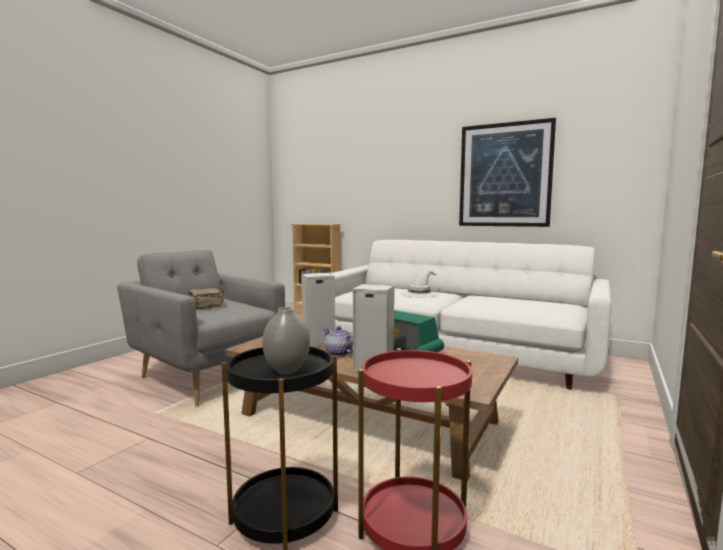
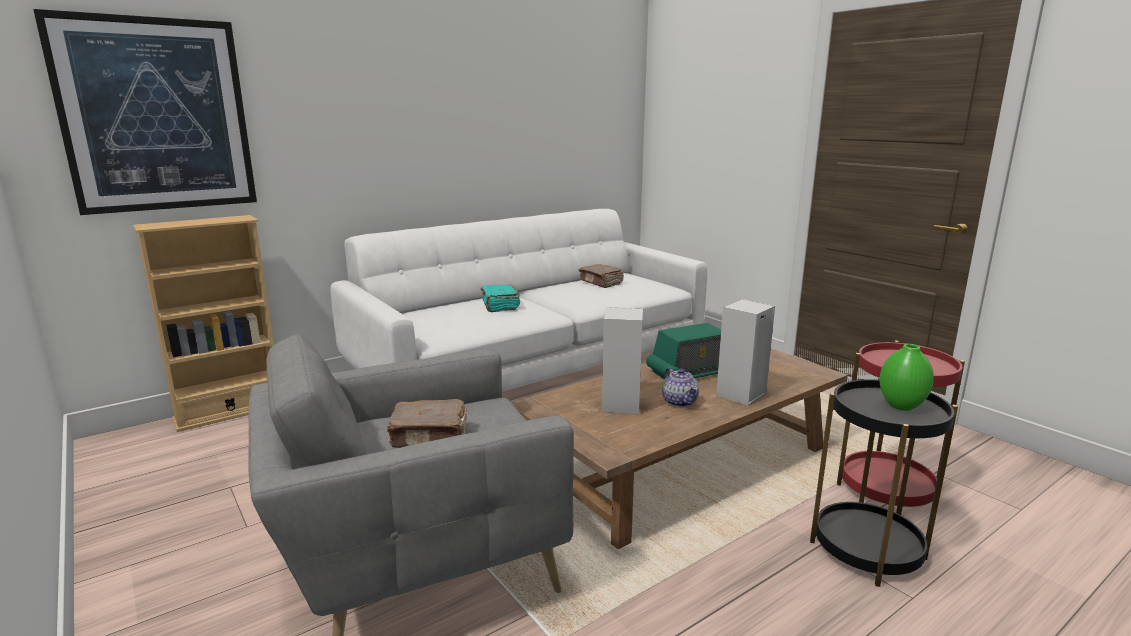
camera: 65 degrees left, 10 degrees up
grey vase [262,307,310,374] -> green vase [879,344,934,411]
teapot [323,326,353,356] -> teapot turned 90 degrees counterclockwise [662,368,699,407]
white hat [400,270,439,297] -> turquoise book [481,284,520,312]
picture [459,118,556,227] -> picture moved to [33,9,257,215]
none -> brown book [579,264,624,288]

